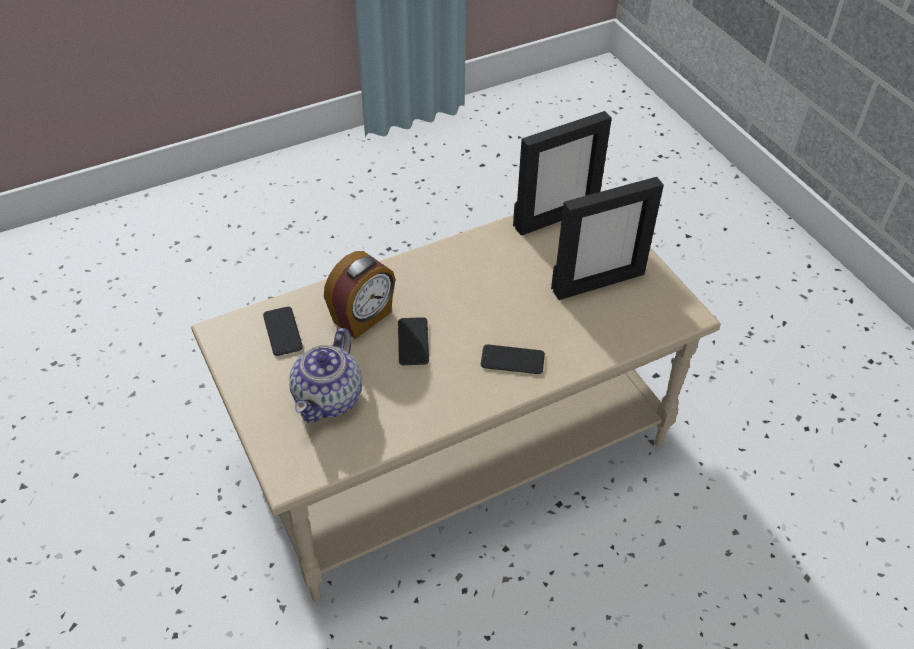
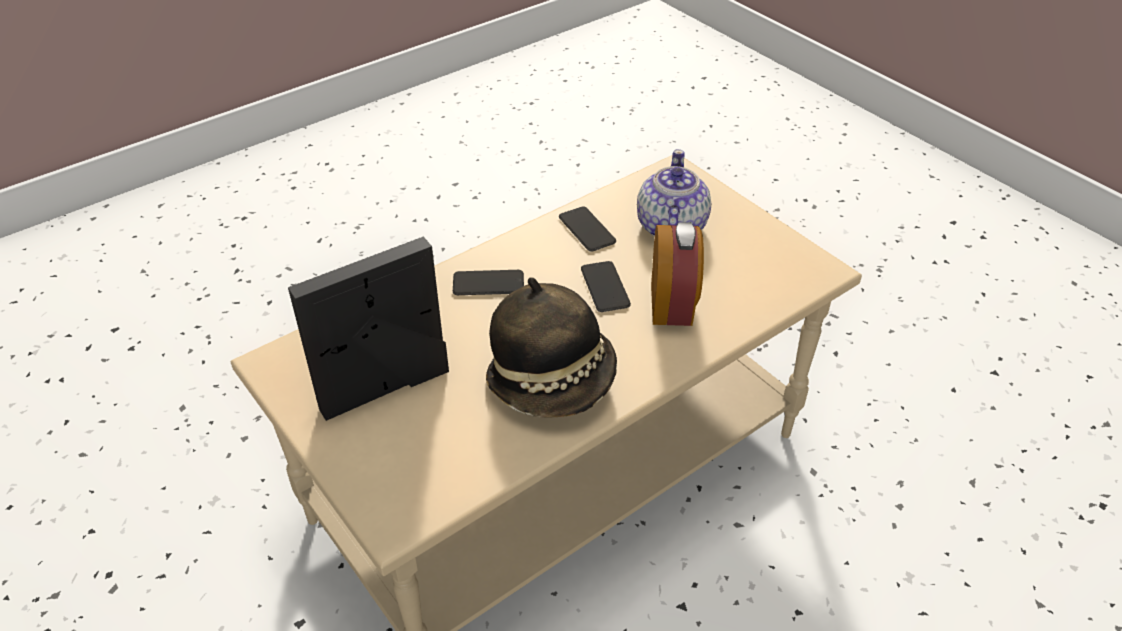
camera: 170 degrees right, 5 degrees down
phone [263,307,303,356] -> phone moved to [559,207,616,252]
alarm clock [324,251,395,339] -> alarm clock turned 150 degrees clockwise [651,222,704,326]
picture frame [513,111,612,236] -> none
none -> hat [486,277,617,417]

